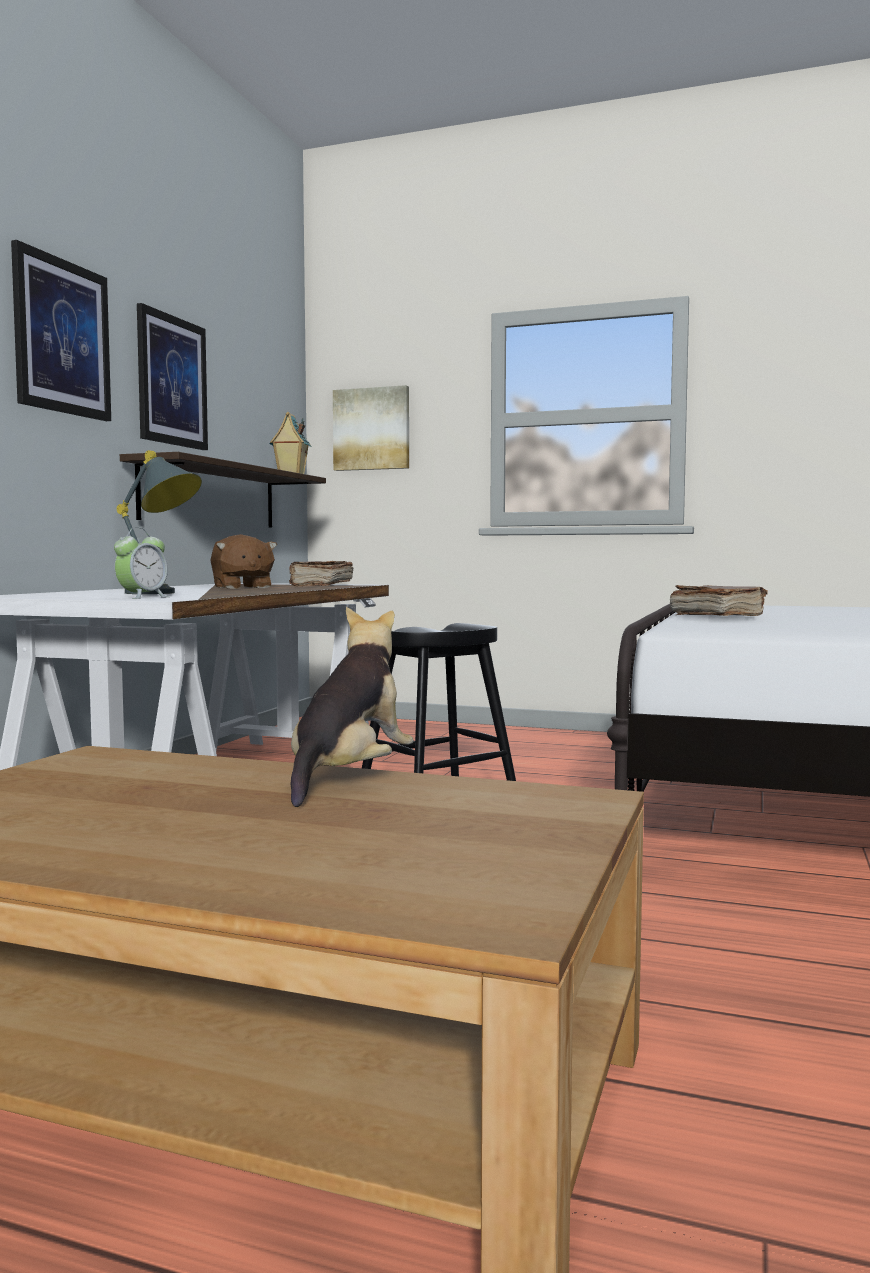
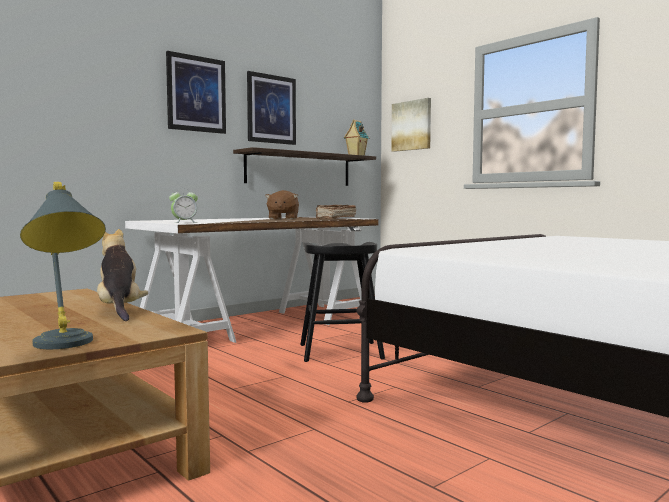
camera: 30 degrees right, 0 degrees up
grey table lamp [117,450,202,594] -> grey table lamp moved to [20,182,106,349]
plush toy [291,607,414,807] -> plush toy turned 75 degrees counterclockwise [97,229,148,321]
brown book [670,585,768,616] -> none

